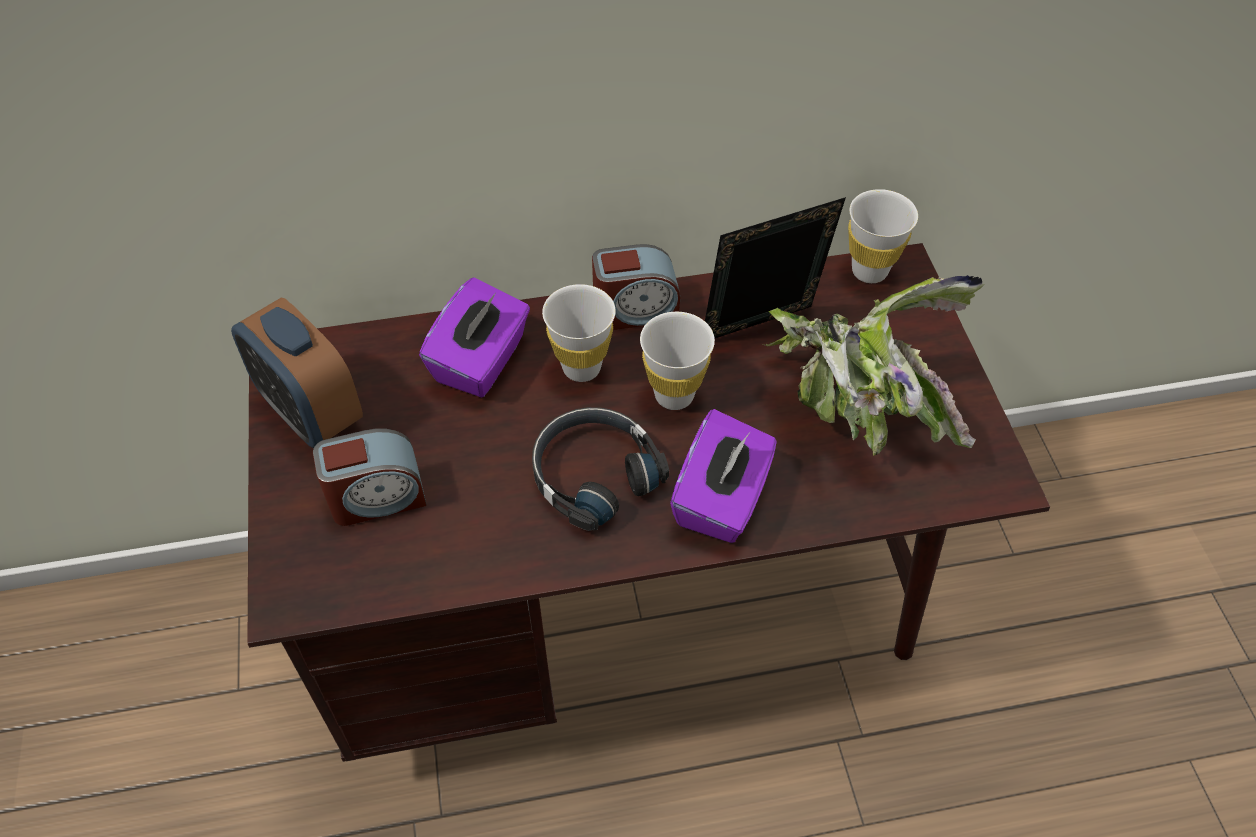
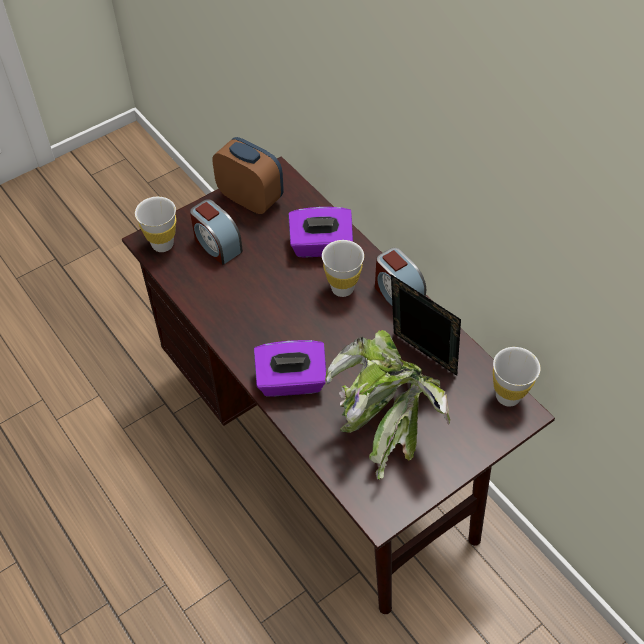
camera: 65 degrees right, 0 degrees up
alarm clock [231,298,363,448] -> alarm clock turned 105 degrees clockwise [212,137,284,214]
black headphones [532,407,669,531] -> none
white cup [640,312,715,410] -> white cup moved to [135,197,176,252]

